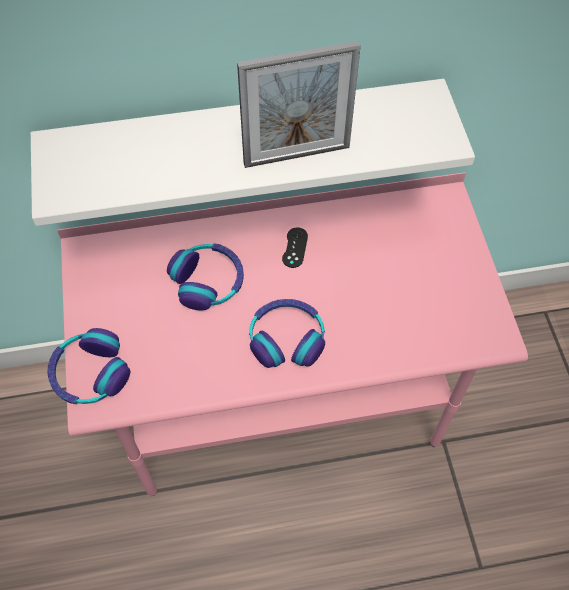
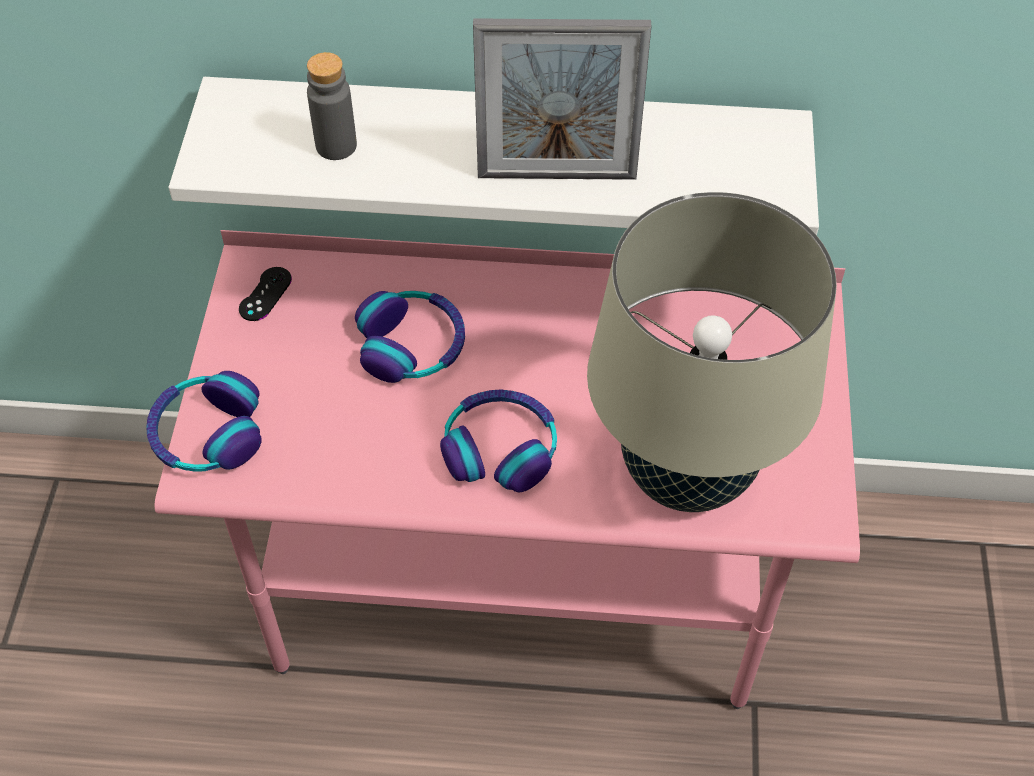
camera: 15 degrees right, 5 degrees down
black game controller [282,227,308,268] -> black game controller moved to [239,267,292,321]
none -> grey bottle [307,52,357,160]
none -> beige table lamp [587,192,837,512]

